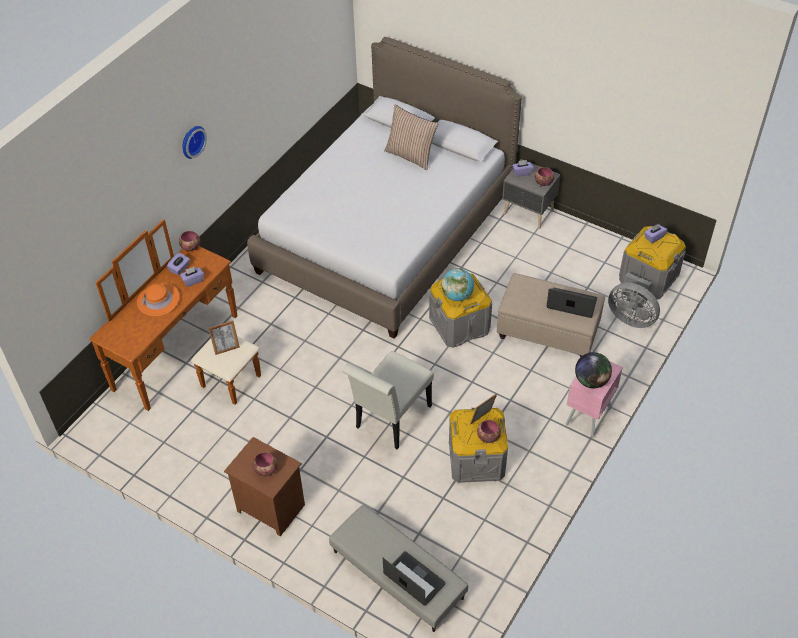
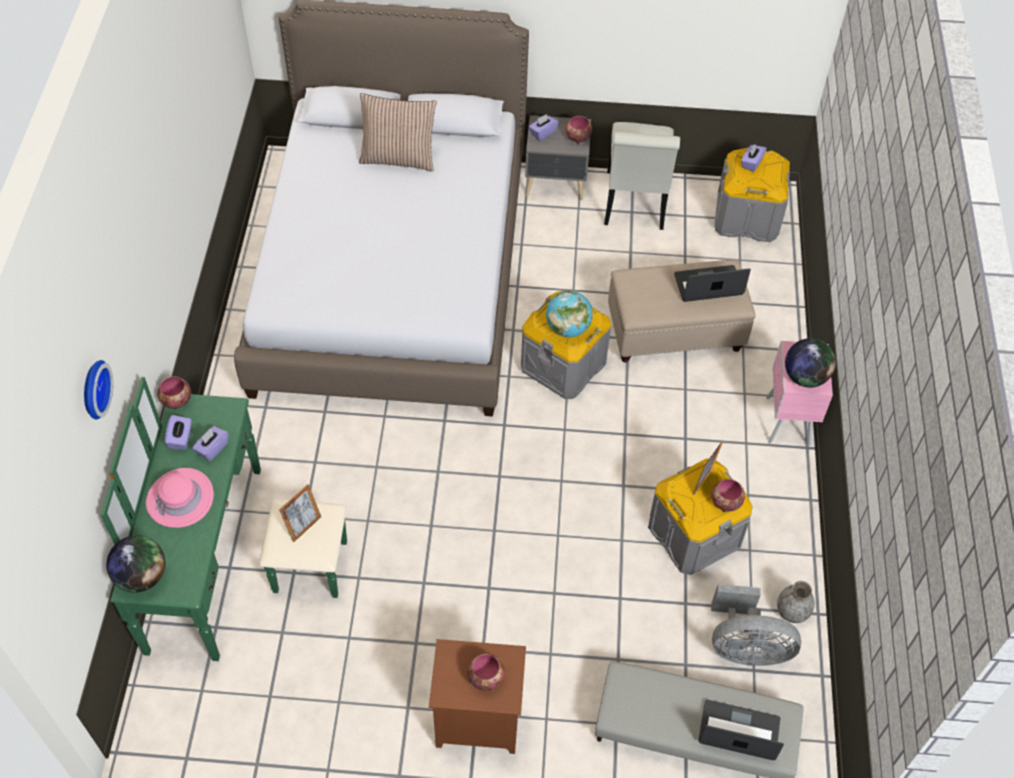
camera: 30 degrees left, 5 degrees up
brown dresser [89,219,261,411] -> green dresser [101,377,347,661]
orange hat [137,283,180,317] -> pink hat [146,468,214,528]
wall clock [183,126,207,159] -> wall clock moved to [84,360,113,420]
white chair [342,351,434,449] -> white chair moved to [604,122,680,230]
grey fan [608,272,660,328] -> grey fan moved to [711,584,801,666]
none -> globe [106,535,165,593]
none -> grey vase [777,581,815,623]

